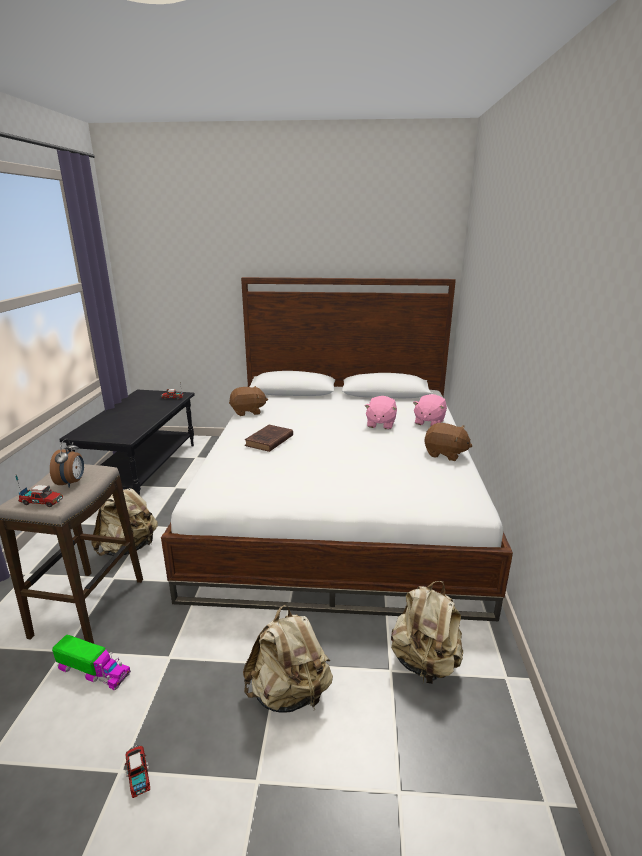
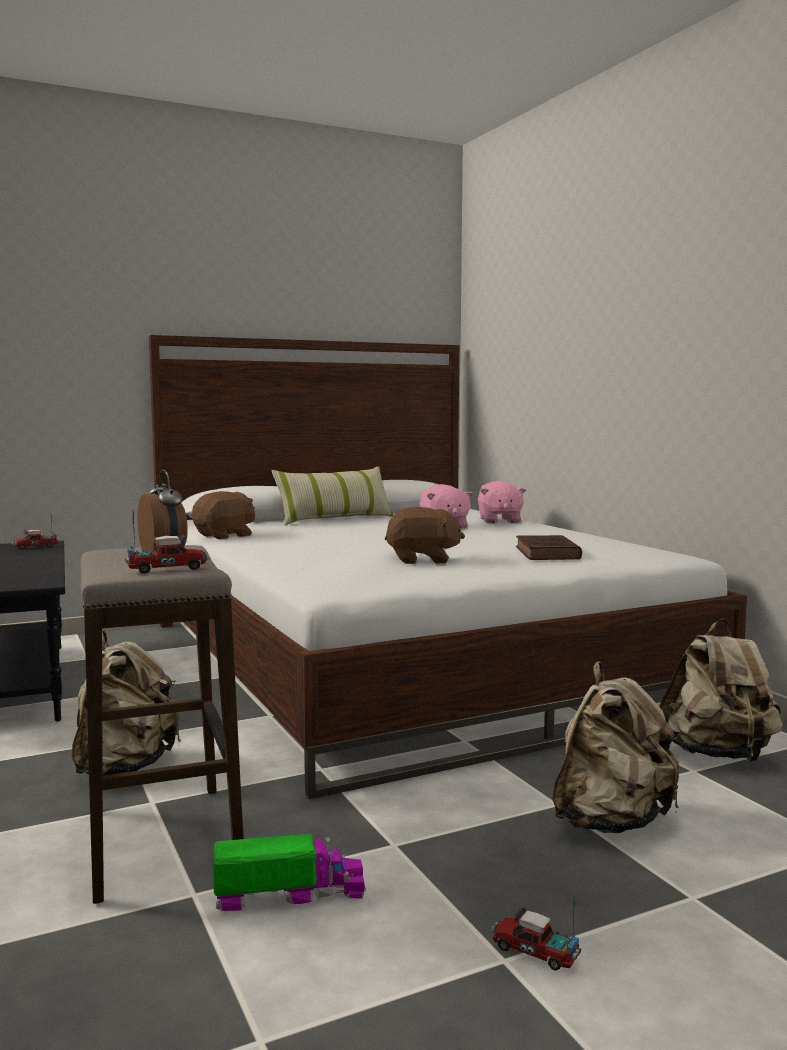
camera: 30 degrees left, 15 degrees down
brown book [245,425,293,452] -> brown book moved to [516,535,582,560]
brown plush toy [424,423,472,461] -> brown plush toy moved to [385,507,465,564]
none -> pillow [272,466,393,525]

